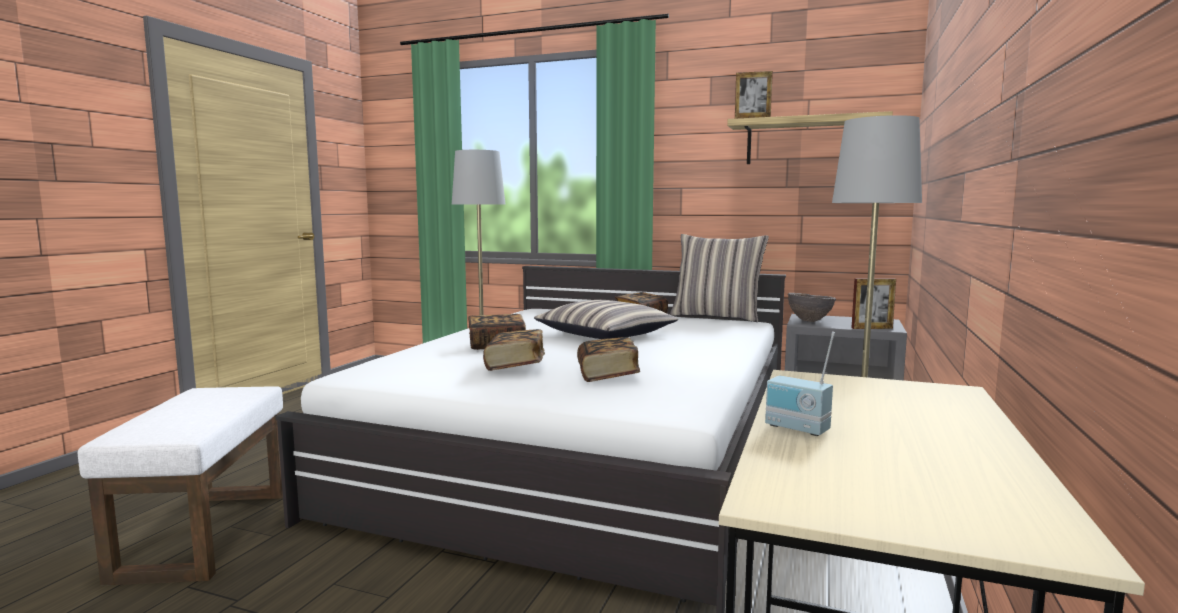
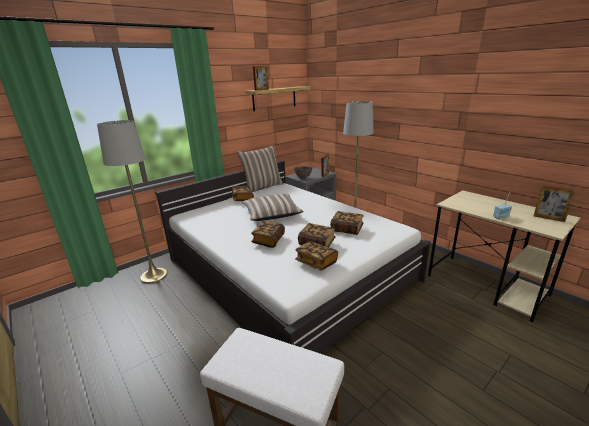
camera: 60 degrees left, 15 degrees up
none -> book [295,241,338,271]
none -> picture frame [534,185,575,222]

